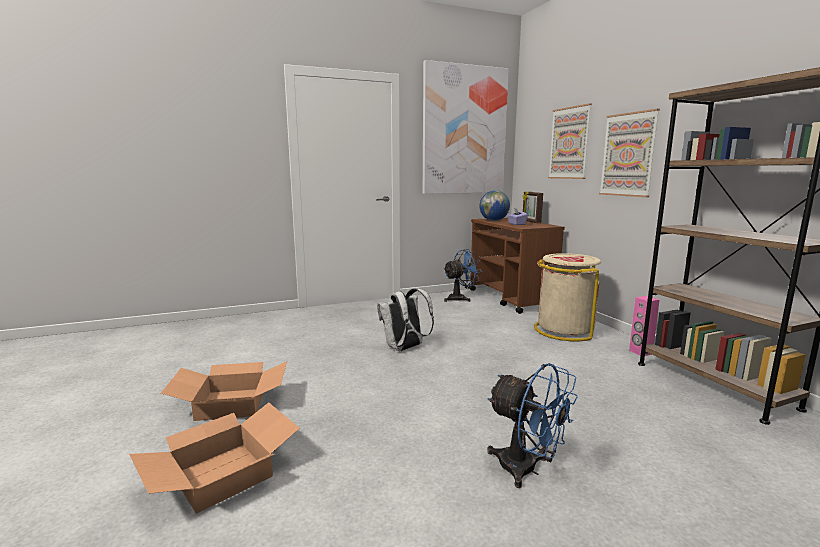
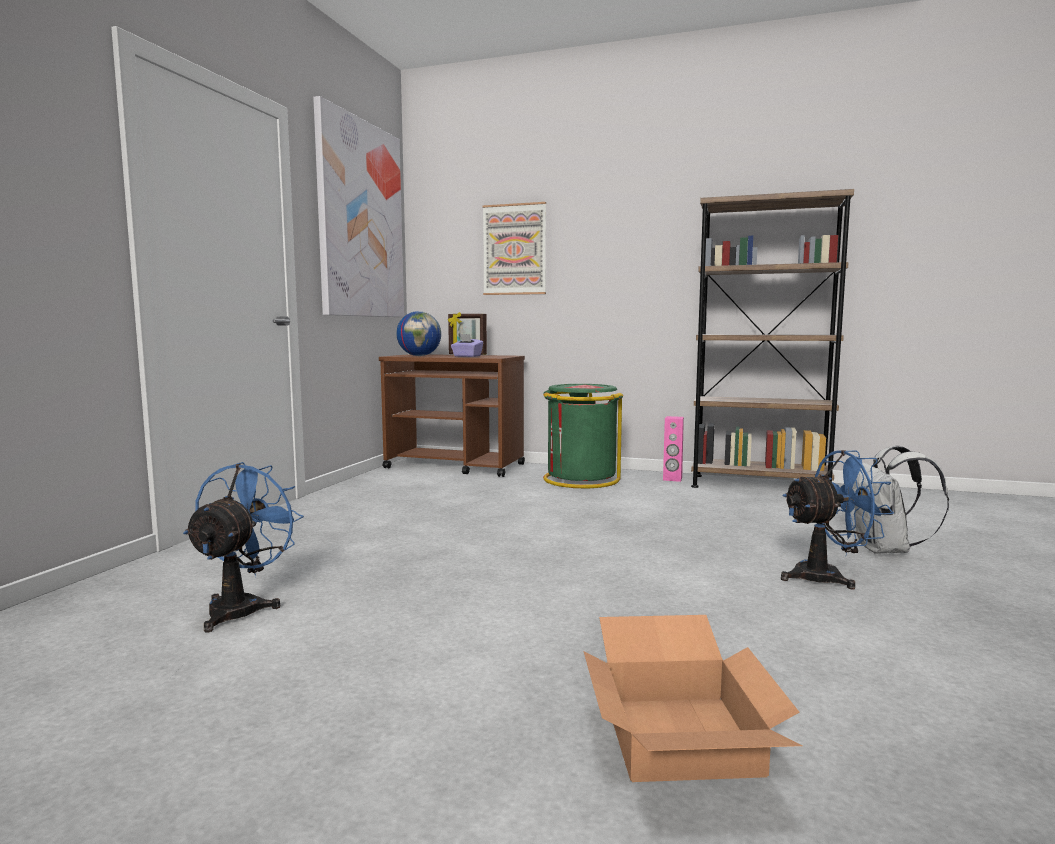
camera: 50 degrees left, 5 degrees down
cardboard box [161,362,287,421] -> none
white backpack [377,289,434,351] -> white backpack moved to [852,446,949,554]
blue fan [443,249,482,302] -> blue fan moved to [183,462,304,632]
beige trash can [534,253,601,342] -> green trash can [543,384,623,488]
picture [599,109,660,197] -> none

